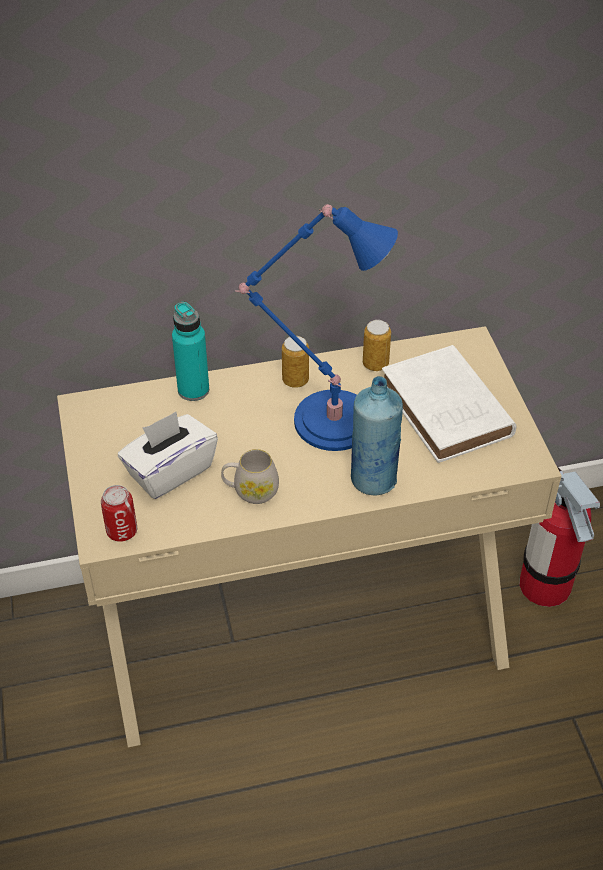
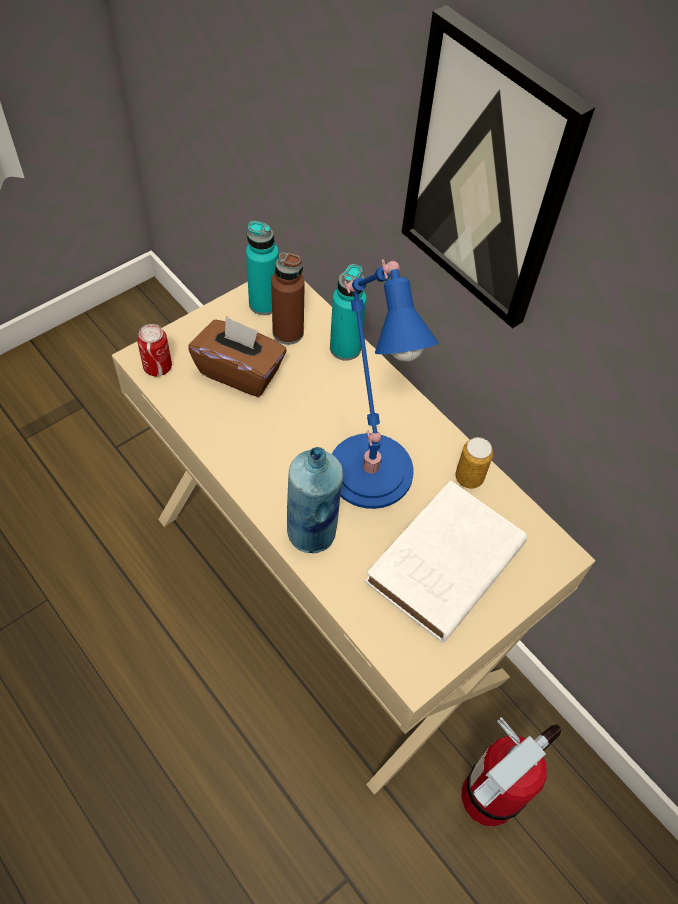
camera: 60 degrees right, 10 degrees up
white tissue box [118,412,218,499] -> brown tissue box [188,316,287,397]
white mug [221,449,279,504] -> none
can [282,336,309,388] -> none
none -> turquoise bottle [246,221,279,315]
none -> brown bottle [271,252,305,345]
none -> picture [401,5,595,328]

